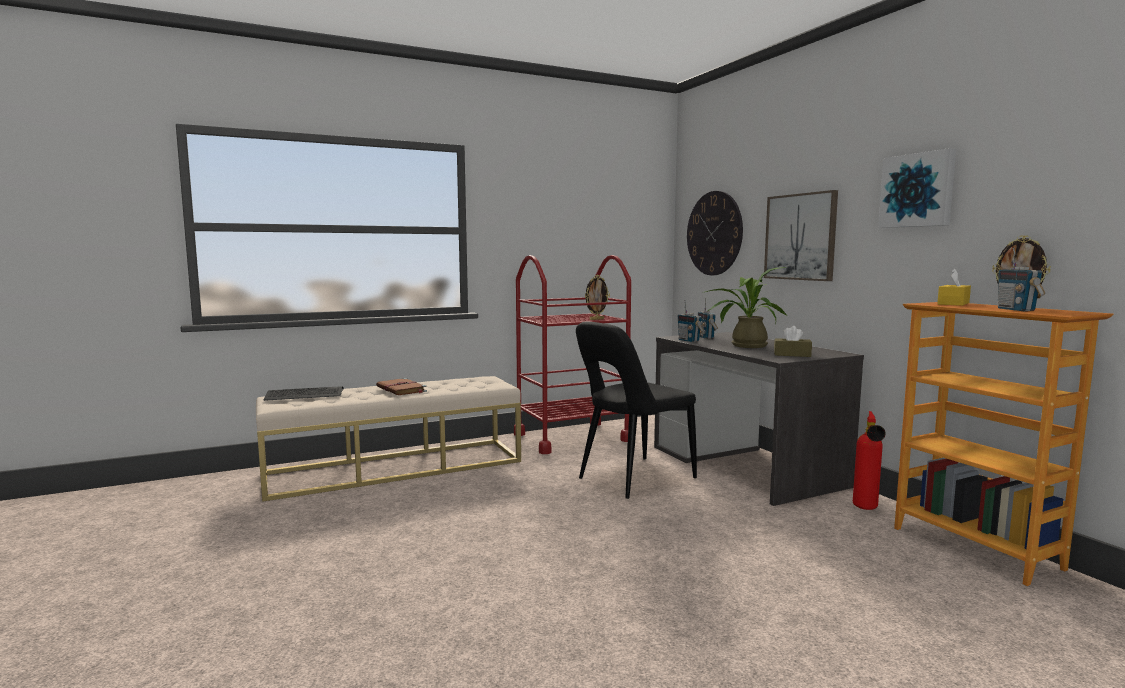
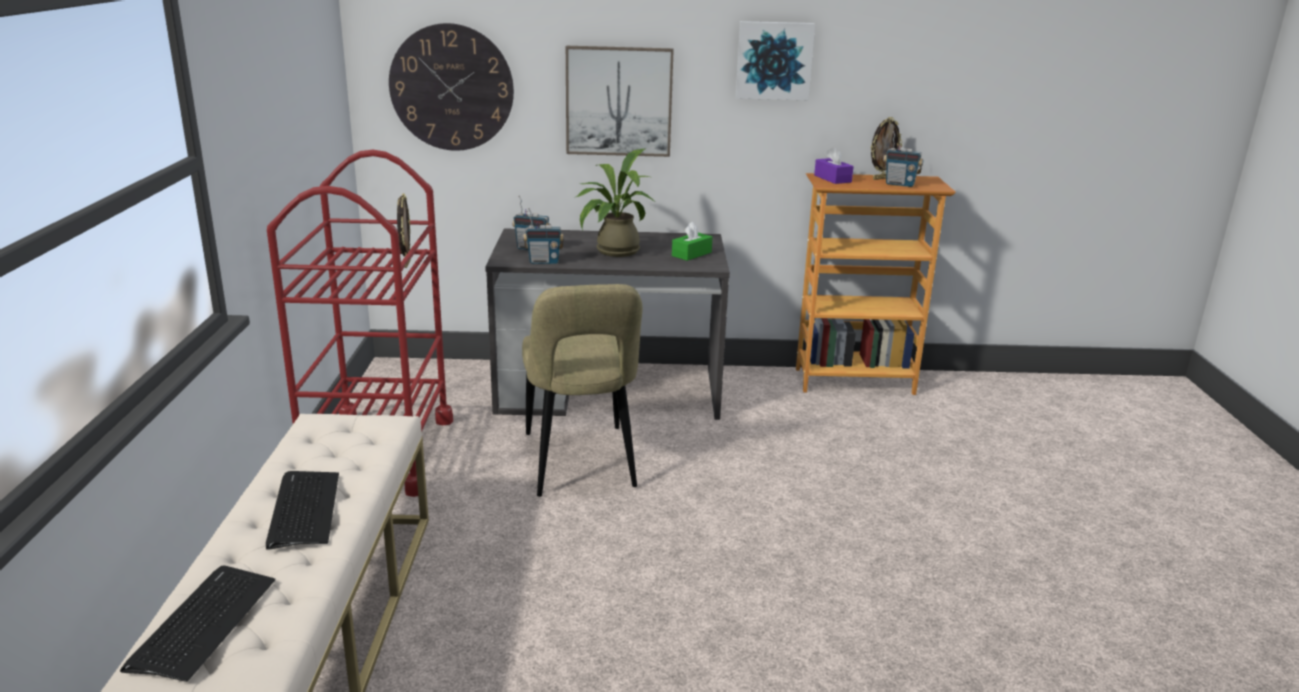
camera: 65 degrees left, 15 degrees up
brown book [376,378,427,395] -> keyboard [266,471,339,550]
black chair [576,321,697,499] -> beige chair [522,284,642,497]
brown tissue box [774,326,812,357] -> green tissue box [672,222,712,261]
fire extinguisher [853,411,886,510] -> none
yellow tissue box [937,269,971,306] -> purple tissue box [814,147,854,184]

